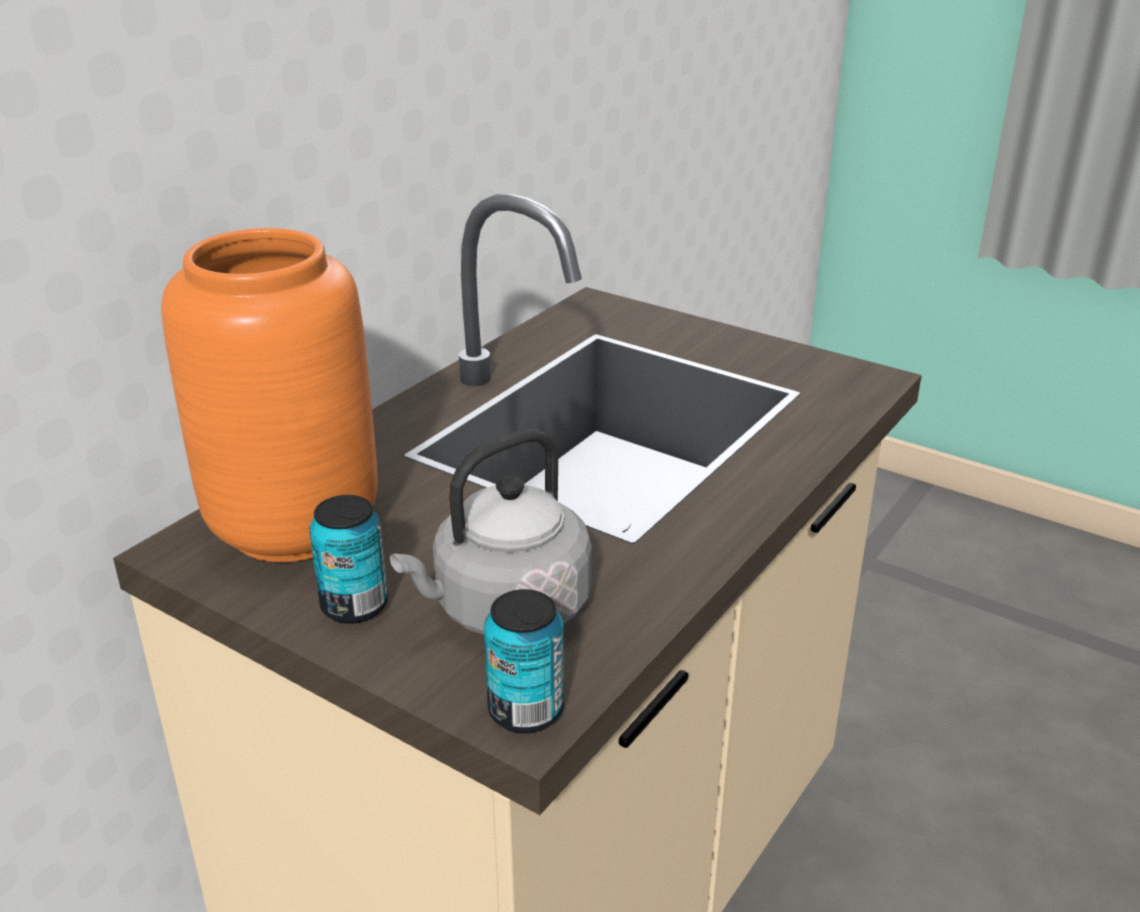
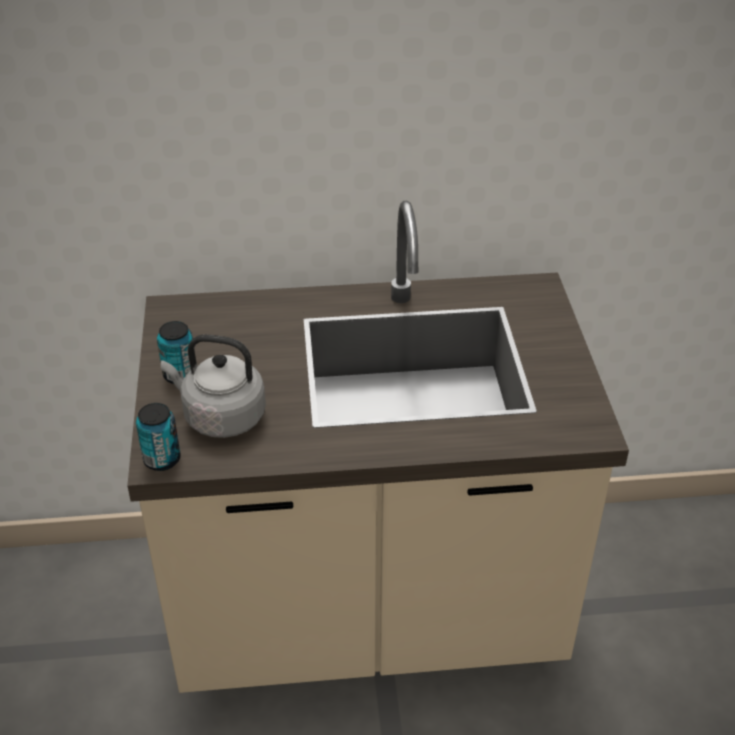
camera: 50 degrees right, 10 degrees up
orange vase [161,228,378,562] -> none

